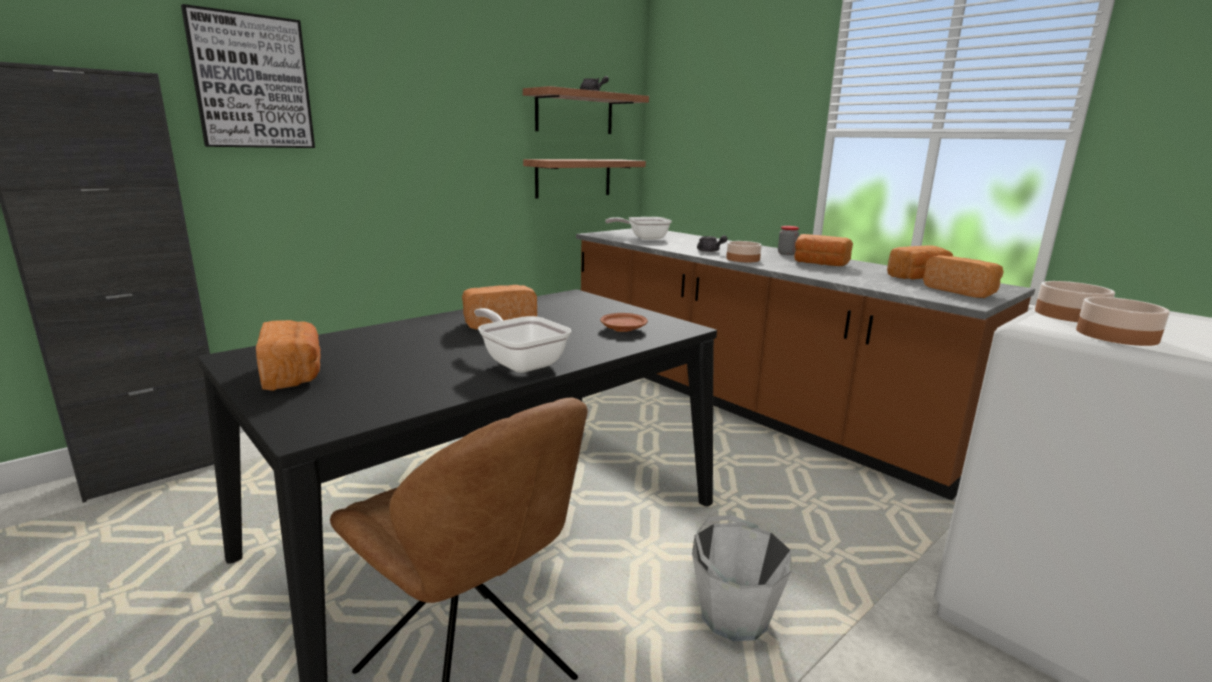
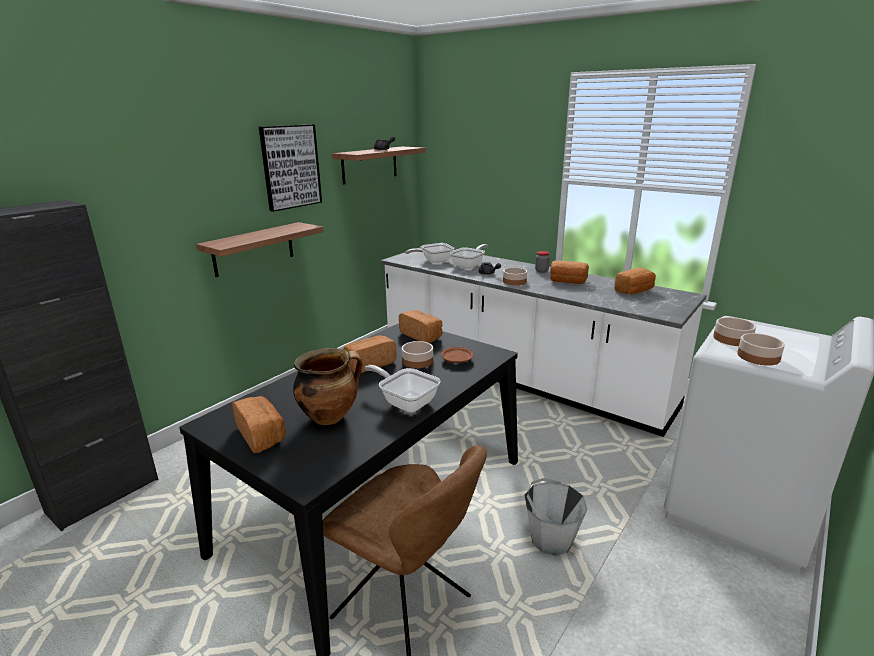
camera: 10 degrees left, 5 degrees up
picture [181,4,315,148] -> picture moved to [259,124,322,212]
shelf [523,159,646,199] -> shelf moved to [196,222,323,277]
brown counter [576,228,1035,500] -> white counter [381,247,707,437]
bread [923,255,1004,298] -> bread moved to [399,310,442,343]
none -> cooking pot [293,348,362,425]
none -> bowl [402,341,433,368]
none -> frying pan [449,244,488,269]

